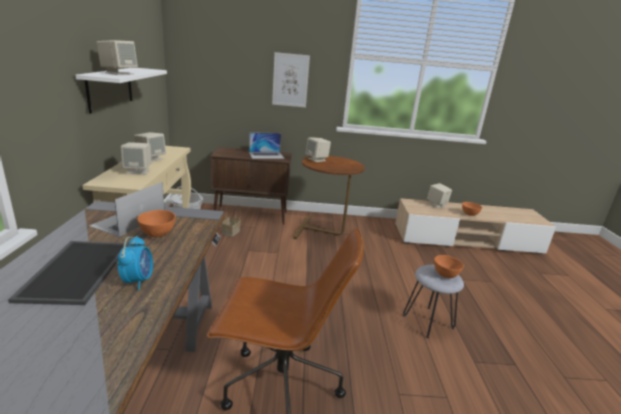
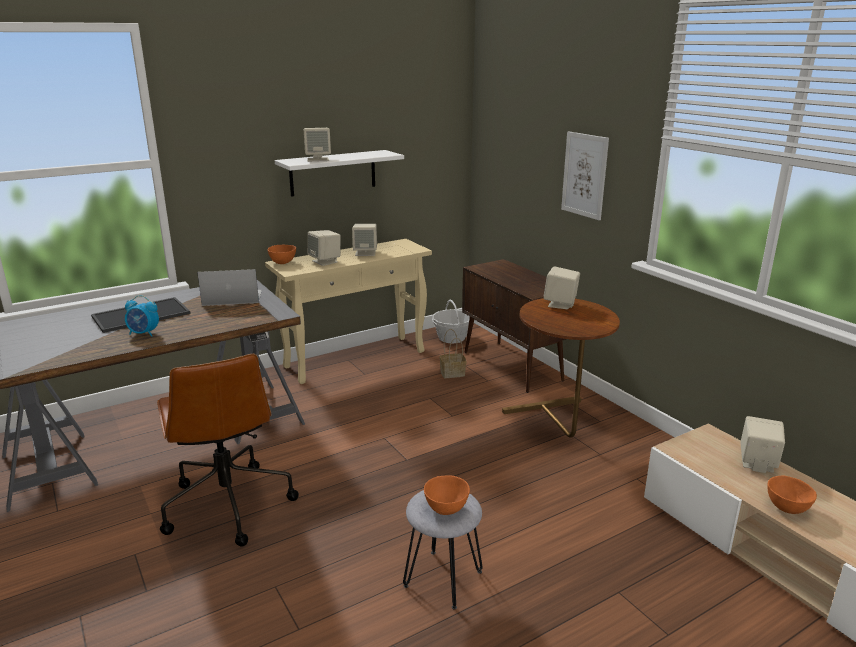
camera: 60 degrees right, 0 degrees up
alarm clock [118,236,153,290] -> alarm clock turned 45 degrees clockwise [125,295,159,337]
orange bowl [137,210,176,237] -> orange bowl moved to [267,245,296,264]
laptop [249,132,285,159] -> none

